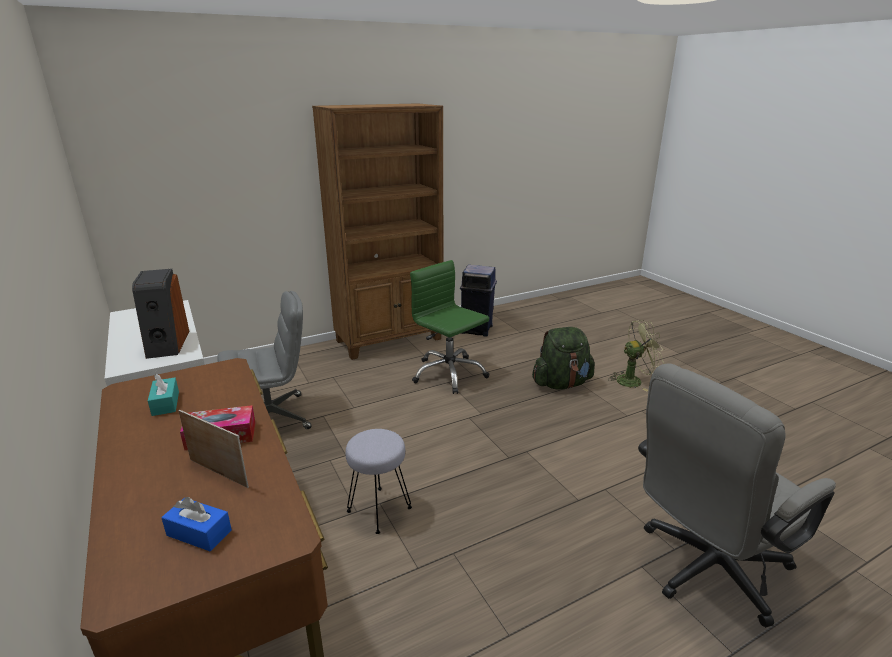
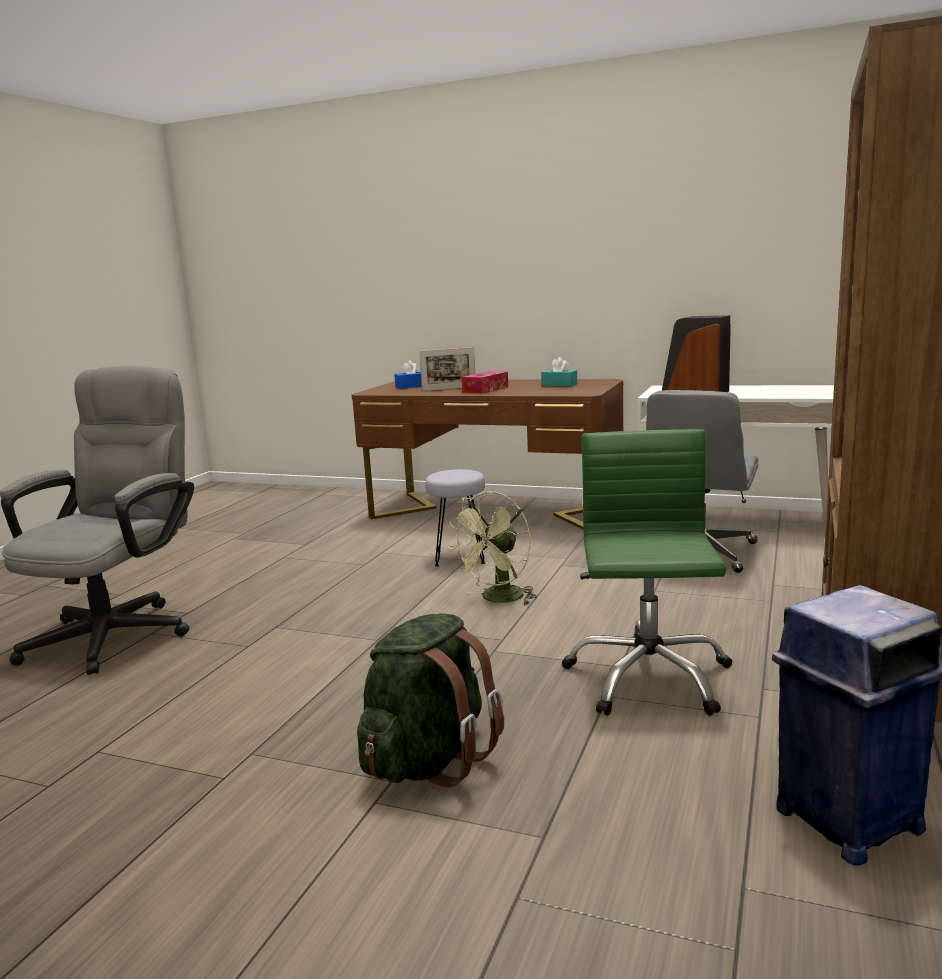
camera: 140 degrees right, 10 degrees down
green office chair [410,260,489,394] -> green office chair turned 90 degrees counterclockwise [562,429,733,716]
green fan [608,320,664,391] -> green fan moved to [447,491,537,604]

